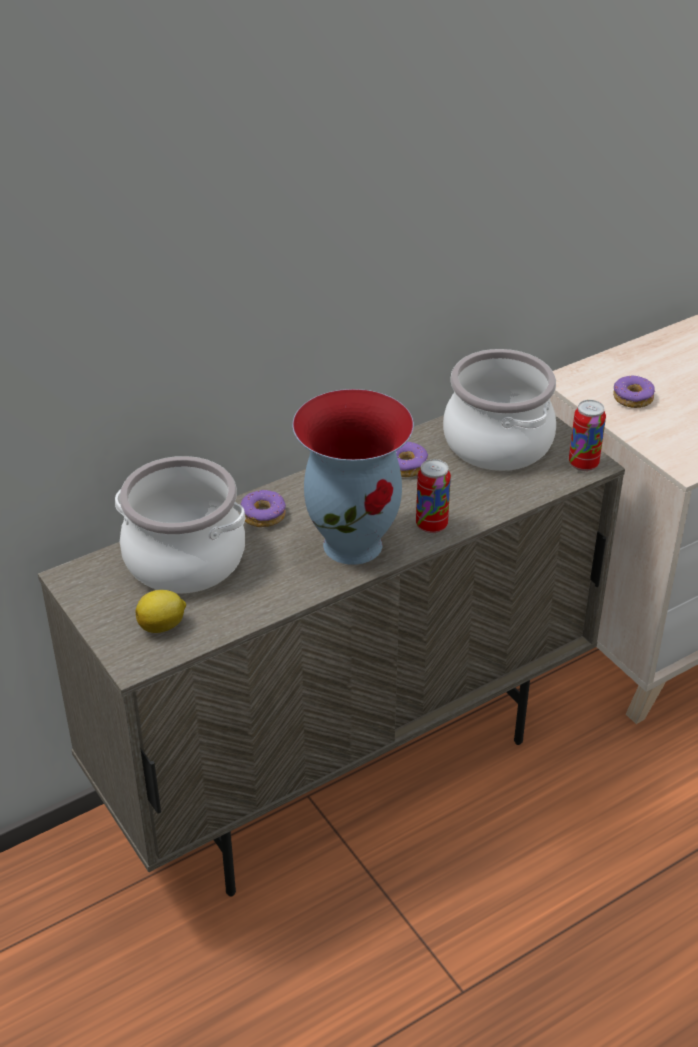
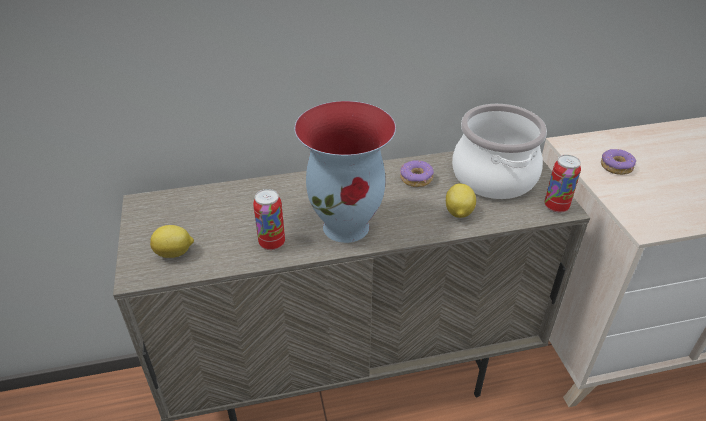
camera: 20 degrees right, 0 degrees up
cooking pot [115,456,246,594] -> none
donut [241,490,286,527] -> none
can [416,459,451,534] -> can moved to [253,189,285,250]
none -> lemon [446,184,476,218]

